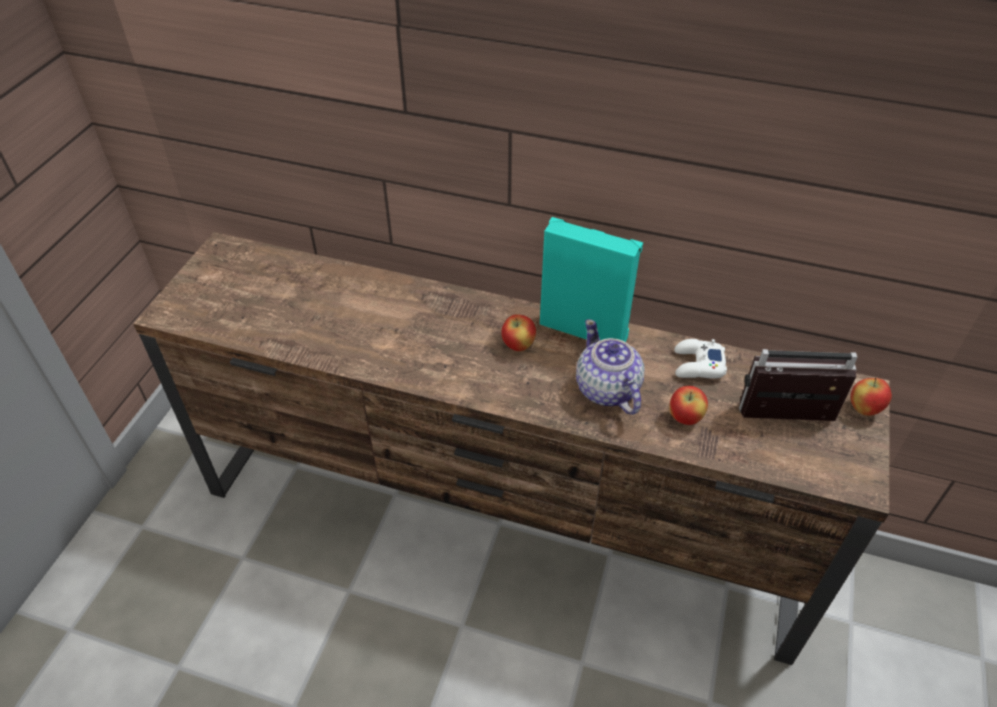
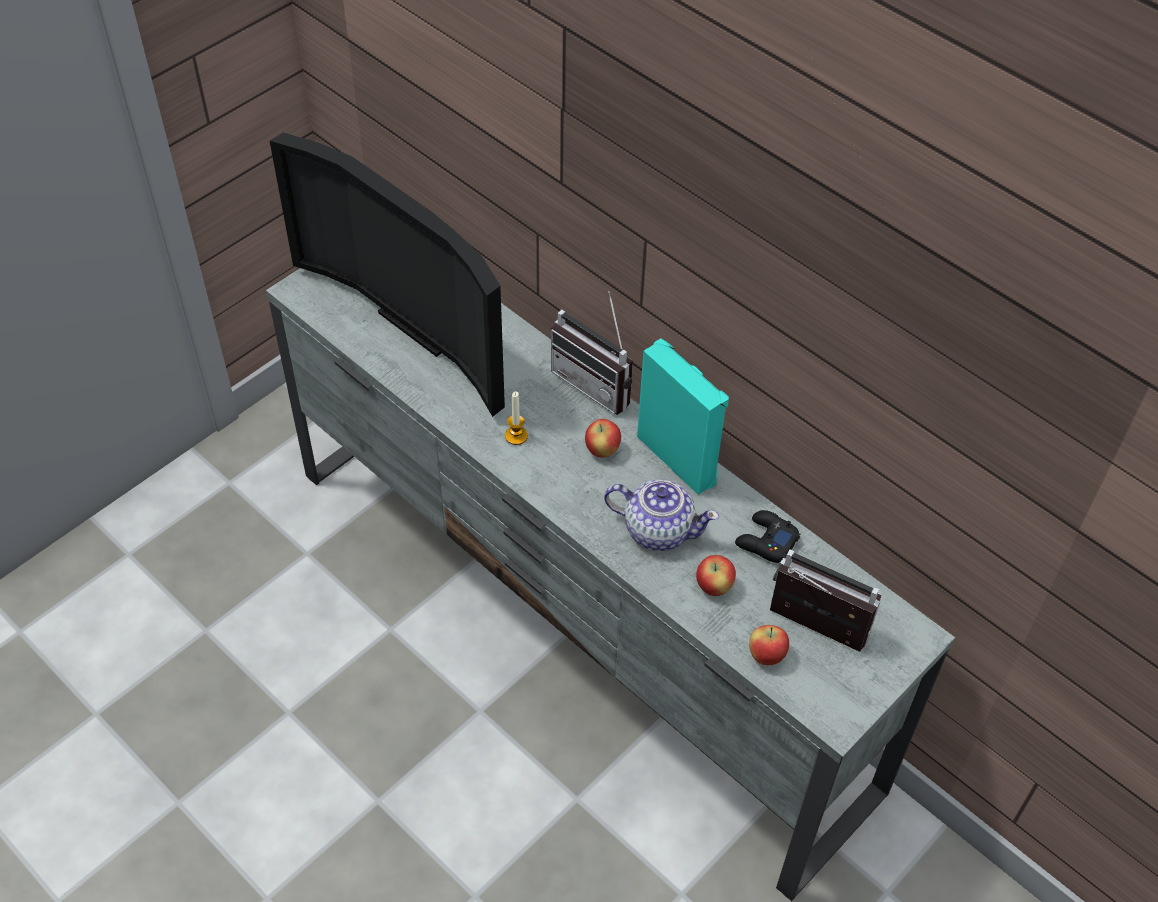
camera: 25 degrees right, 5 degrees up
brown tv stand [133,232,890,665] -> grey tv stand [266,268,955,902]
teapot [576,319,644,415] -> teapot turned 105 degrees clockwise [604,479,719,551]
white game controller [674,339,727,379] -> black game controller [735,510,800,563]
apple [851,378,892,416] -> apple moved to [749,625,789,665]
none -> television [270,133,505,417]
none -> candle [505,391,528,445]
none -> radio [551,291,633,415]

